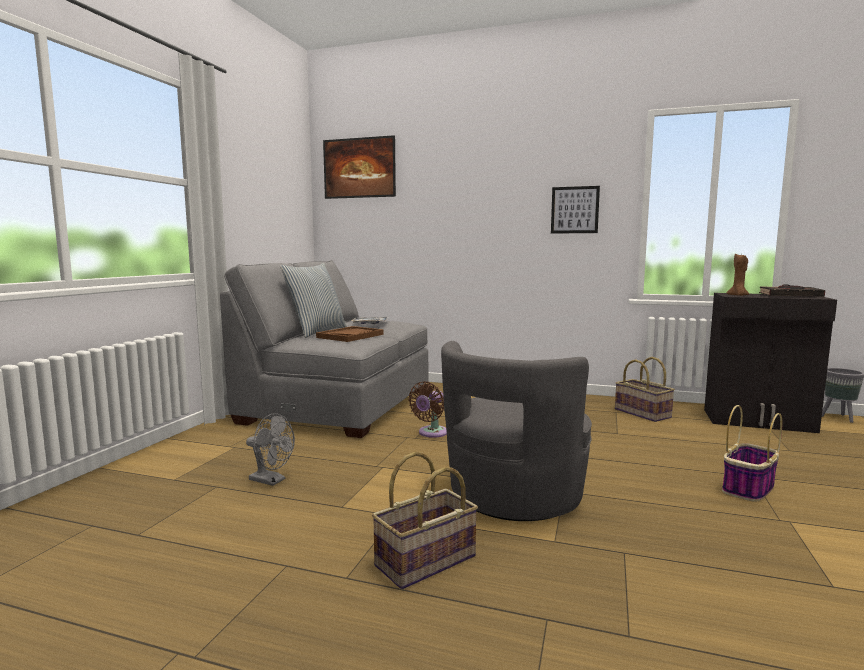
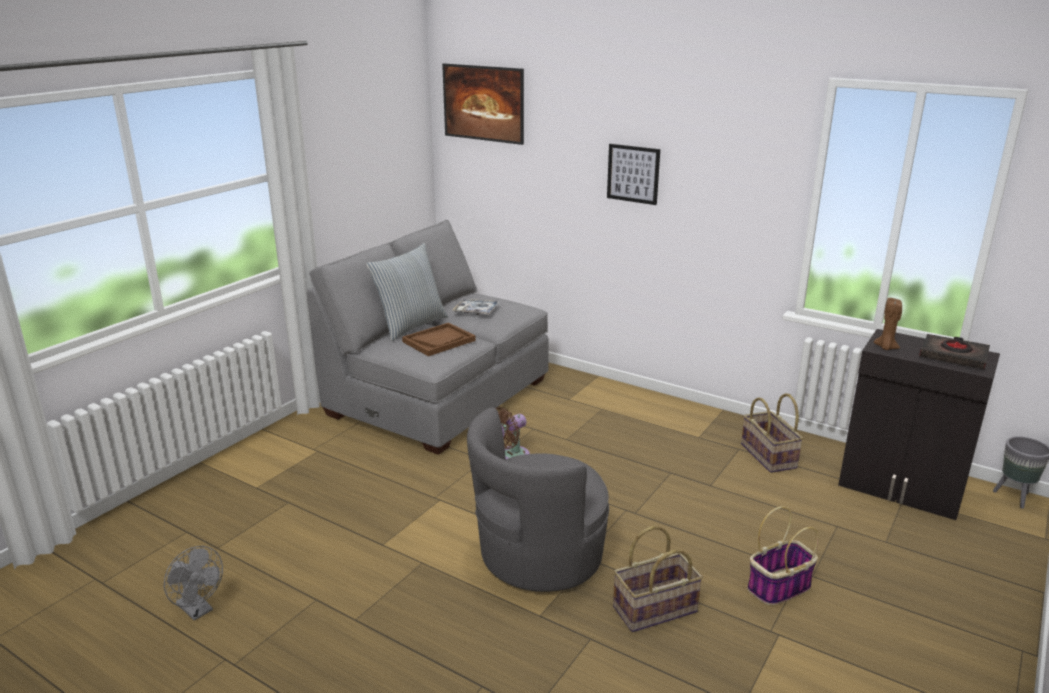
camera: 15 degrees right, 15 degrees up
grey fan [246,413,295,486] -> grey fan moved to [164,546,223,621]
basket [372,451,478,589] -> basket moved to [613,526,703,632]
picture [551,186,600,234] -> picture moved to [607,144,660,205]

